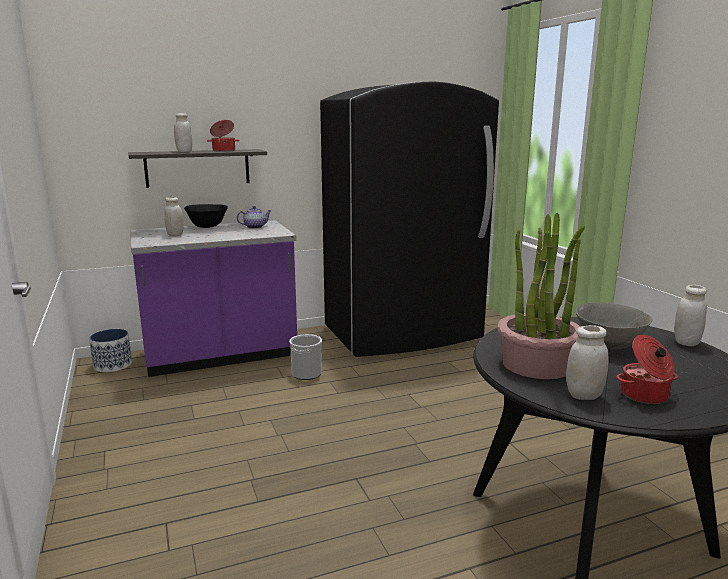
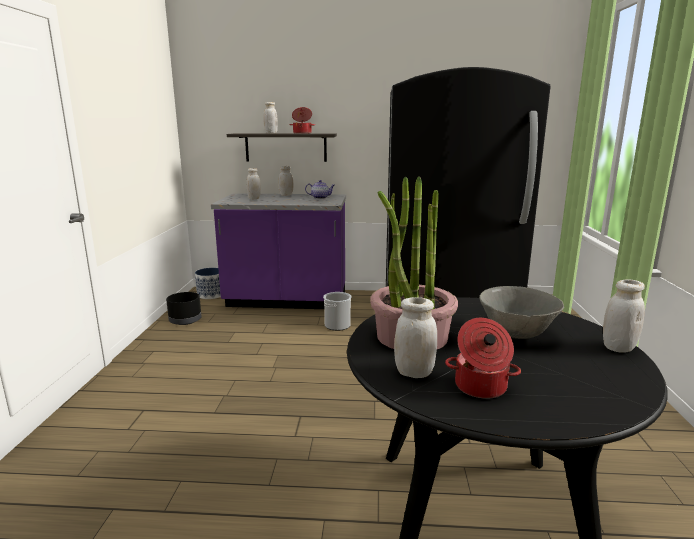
camera: 25 degrees right, 0 degrees up
black bowl [184,204,228,228] -> white jar [279,166,294,196]
none -> black planter [166,292,202,325]

